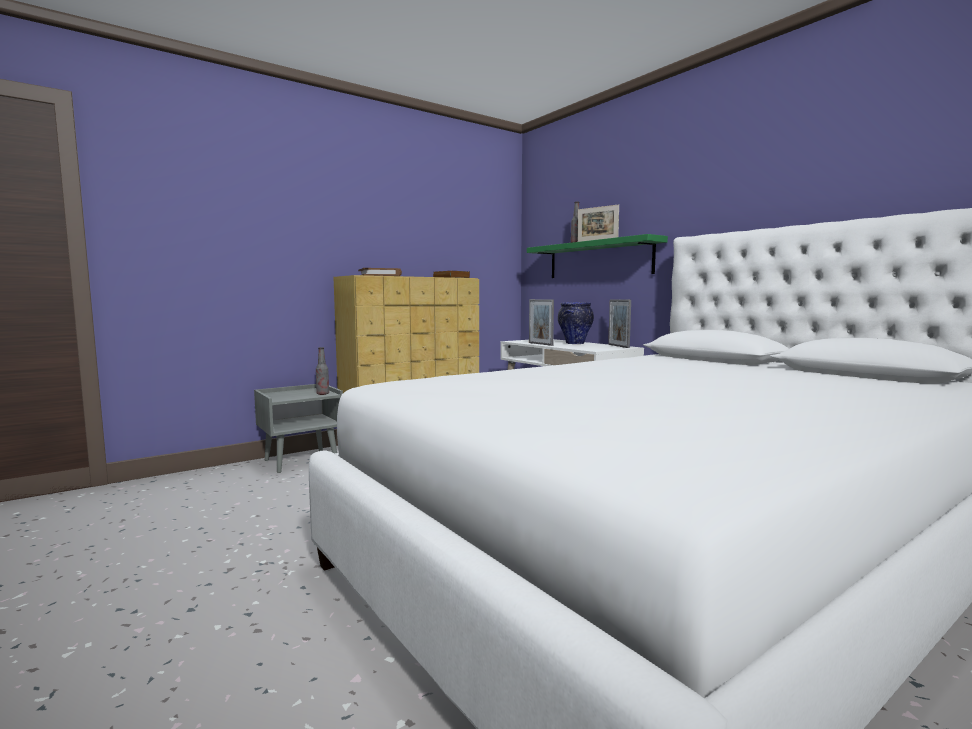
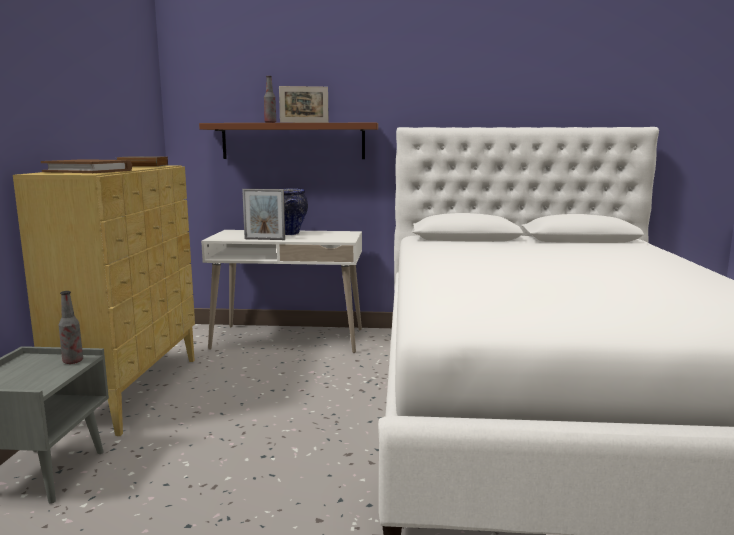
camera: 50 degrees left, 5 degrees up
green shelf [527,234,668,278] -> brown shelf [199,123,378,159]
picture frame [608,299,631,348] -> none

